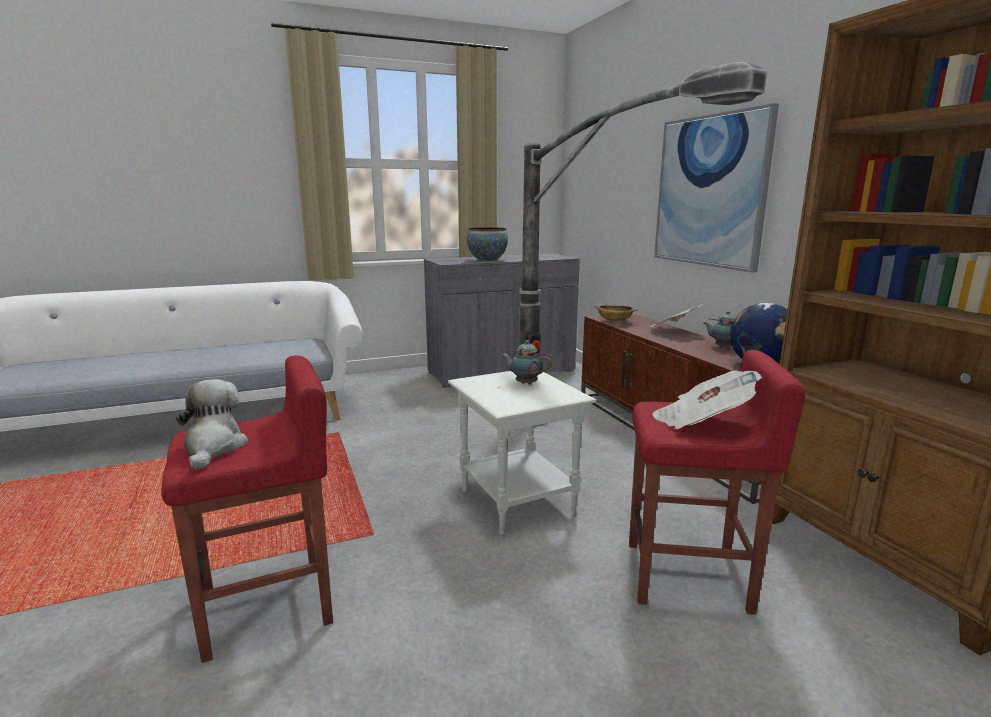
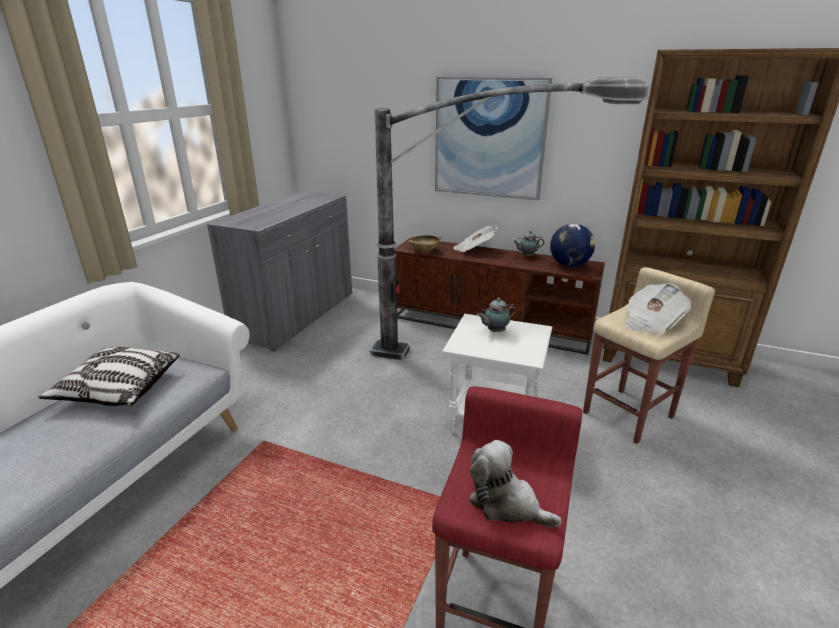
camera: 45 degrees left, 10 degrees up
bowl [467,227,508,262] -> none
red stool [629,350,805,615] -> beige stool [583,267,715,444]
none -> pillow [38,347,180,406]

